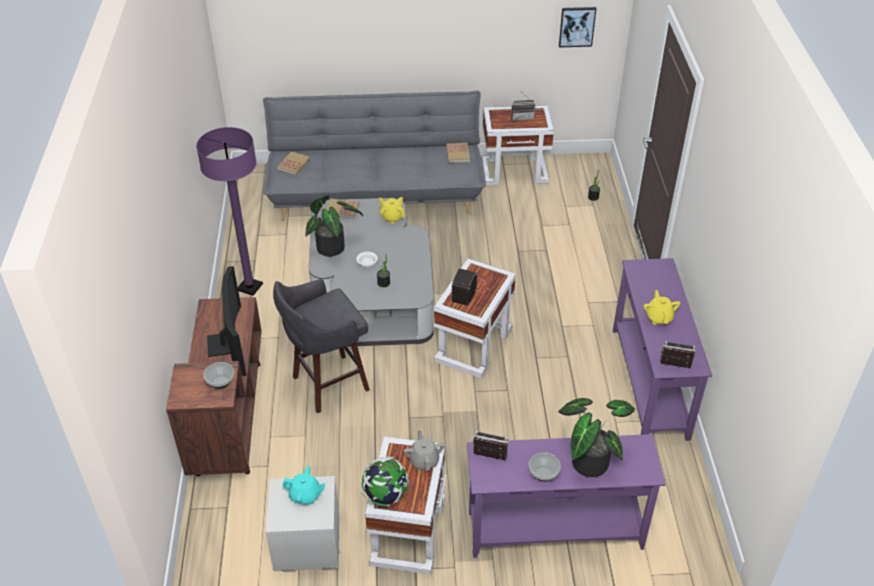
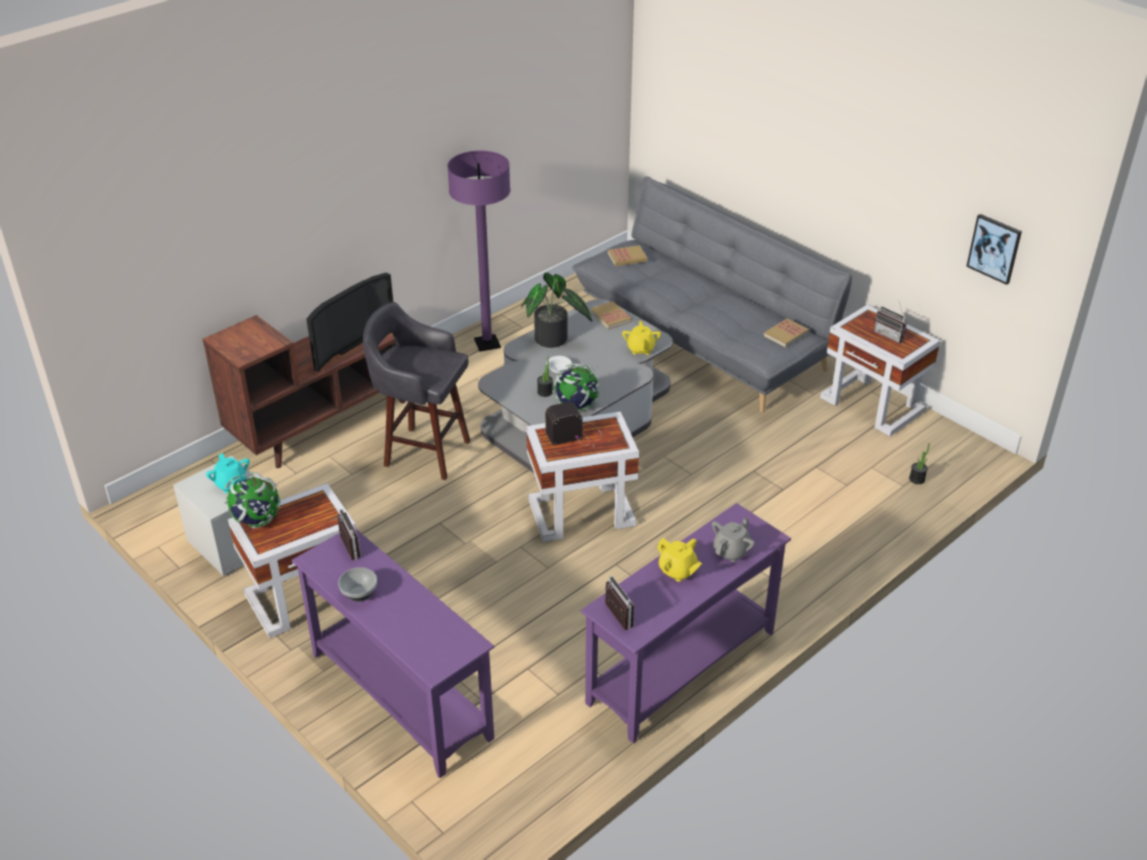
camera: 50 degrees right, 5 degrees down
bowl [203,362,234,389] -> none
grey teapot [404,430,445,471] -> grey teapot moved to [712,517,755,562]
potted plant [558,398,635,477] -> none
yellow teapot [644,290,680,325] -> yellow teapot turned 90 degrees clockwise [657,538,702,582]
none -> globe [552,363,600,411]

